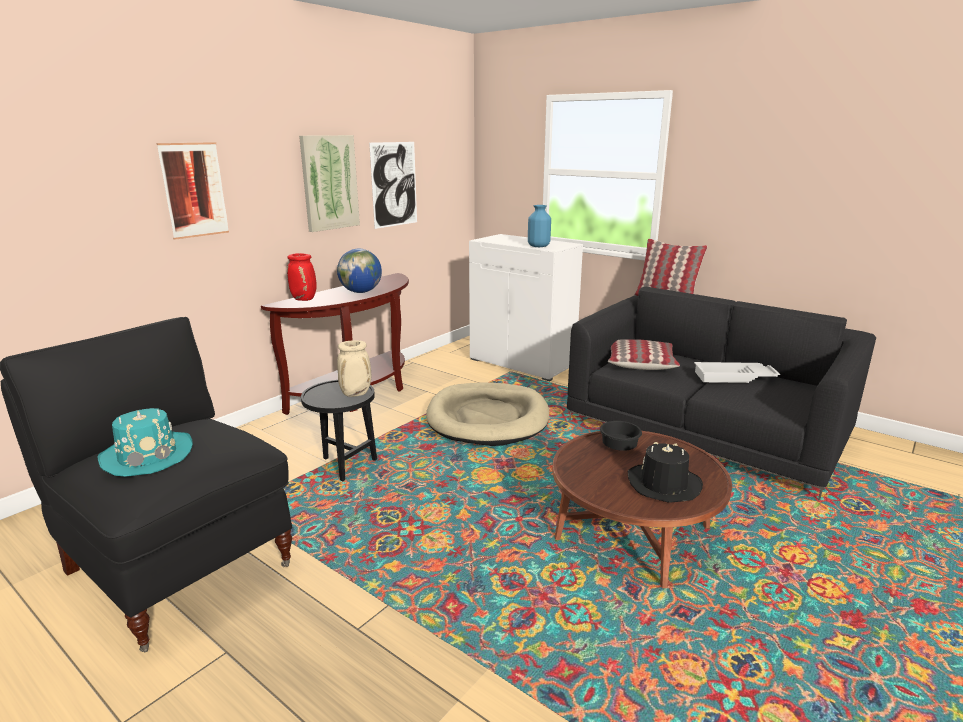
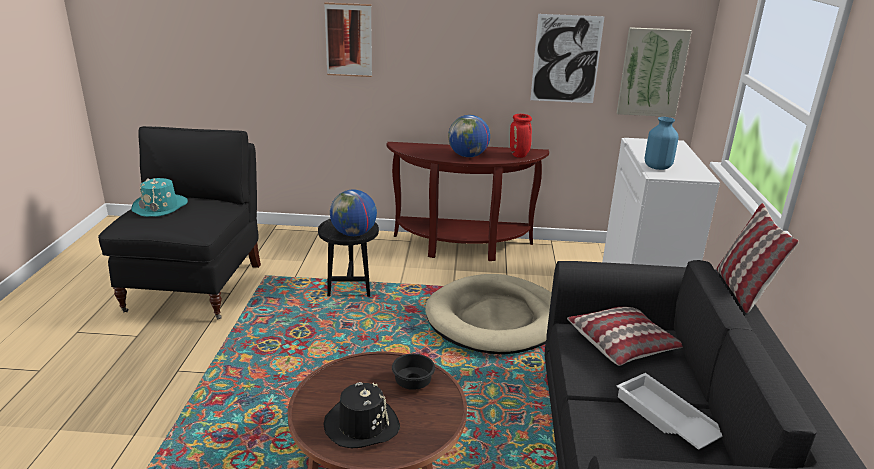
camera: 55 degrees right, 5 degrees up
red vase [287,253,317,301] -> red vase moved to [510,114,532,158]
picture [299,135,360,232] -> picture moved to [616,27,692,117]
beige vase [337,340,371,397] -> globe [330,190,377,236]

